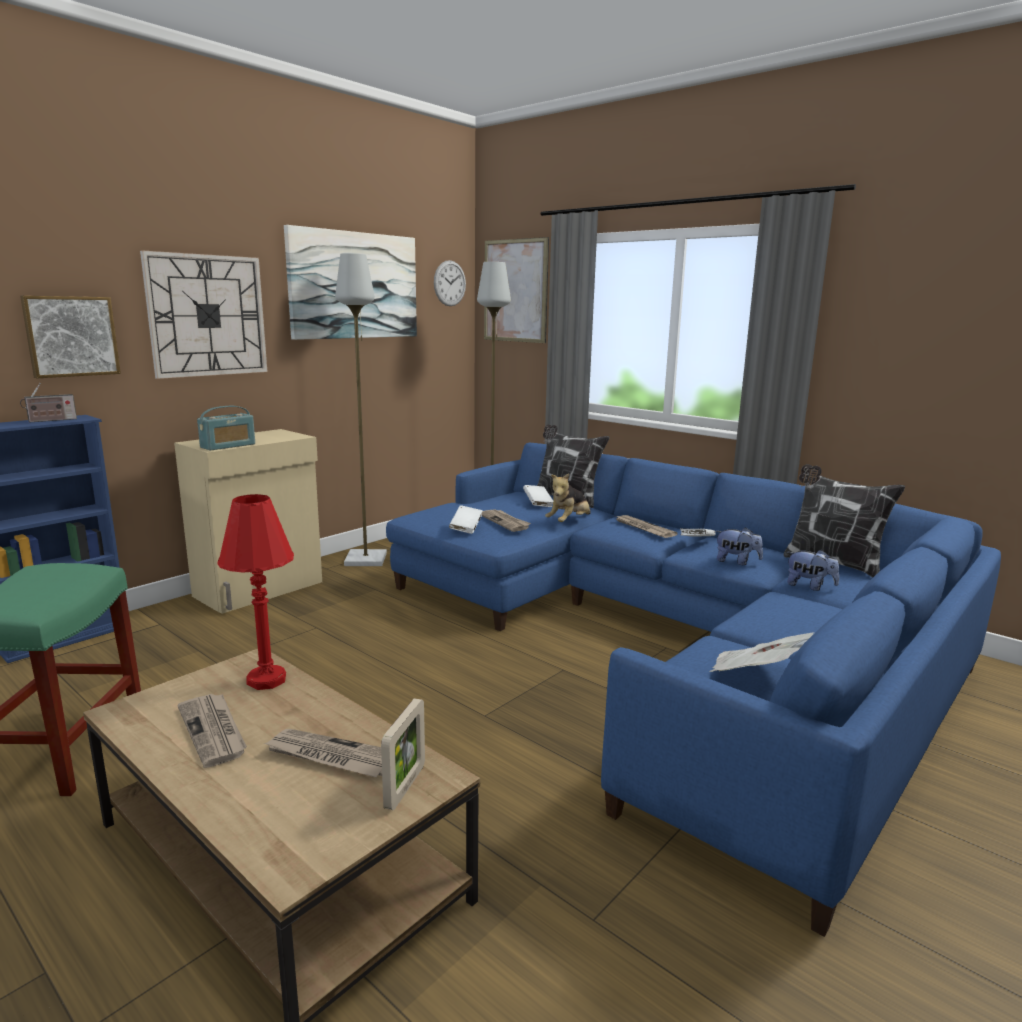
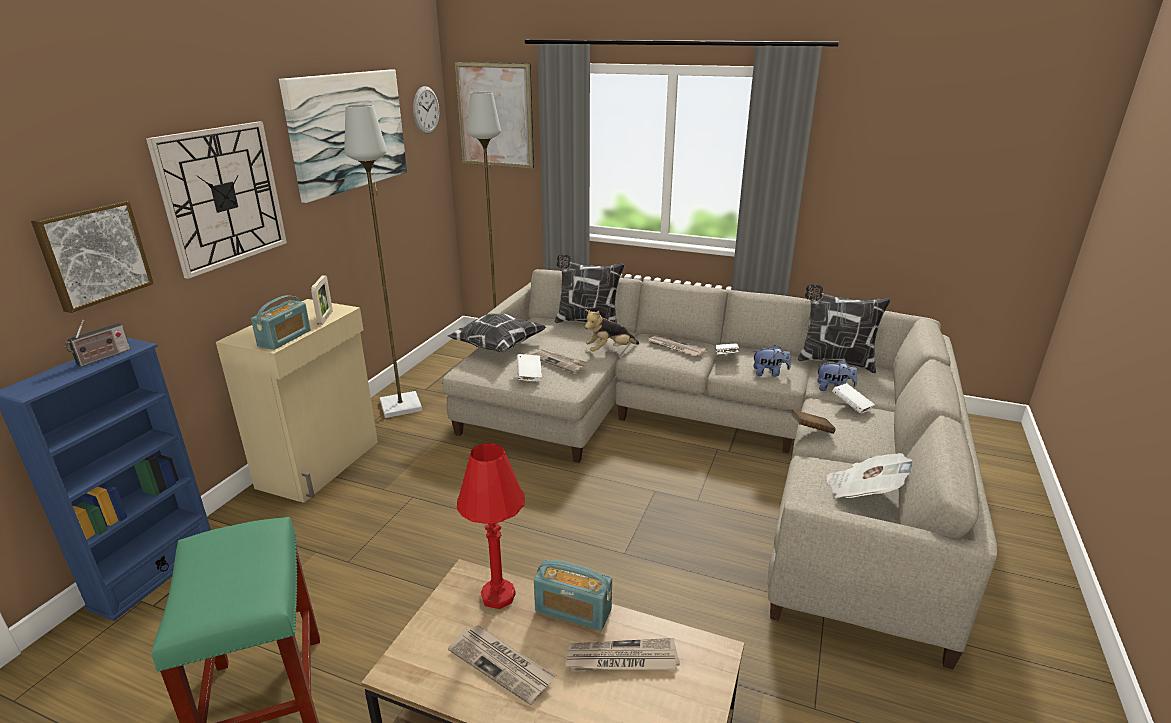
camera: 20 degrees left, 10 degrees up
picture frame [381,698,425,810] -> picture frame moved to [311,275,333,325]
blue sofa [386,443,1001,937] -> beige sofa [442,269,997,669]
white book [523,485,553,507] -> white book moved to [832,383,875,414]
plush toy [545,473,590,522] -> plush toy turned 45 degrees clockwise [585,309,639,352]
none -> pillow [448,313,547,353]
none -> radio [534,560,612,630]
none -> brown book [790,410,836,434]

